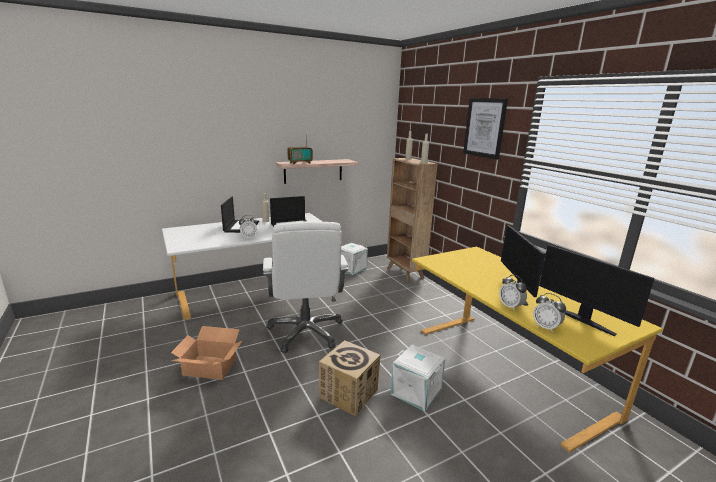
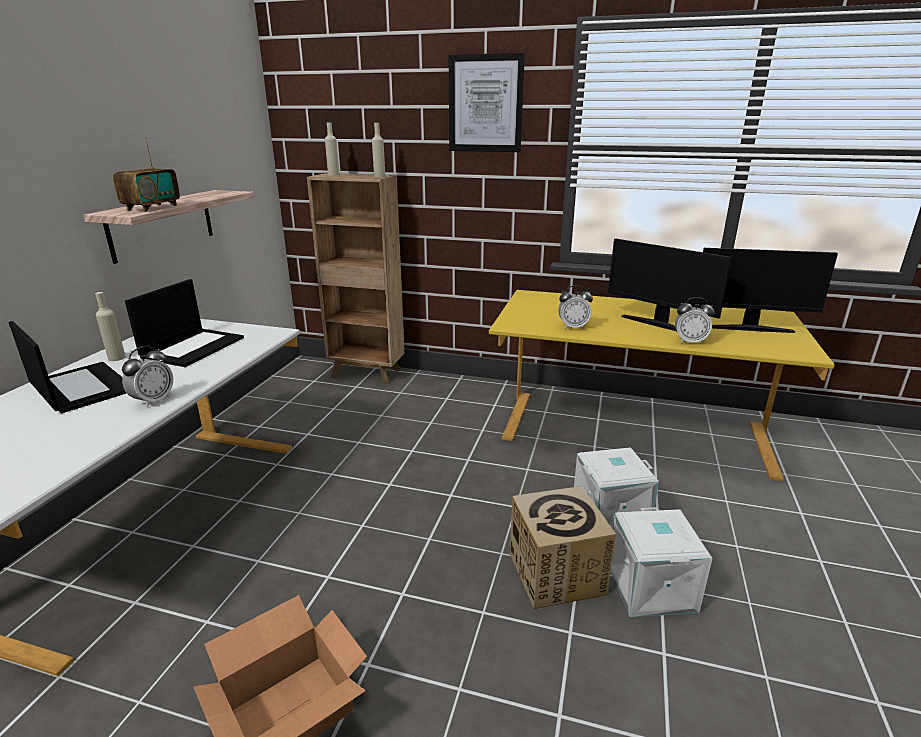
camera: 45 degrees left, 5 degrees up
white office chair [263,221,349,353] -> none
white storage box [341,243,368,275] -> white storage box moved to [611,507,712,617]
alarm clock [533,293,566,332] -> alarm clock moved to [558,285,593,329]

